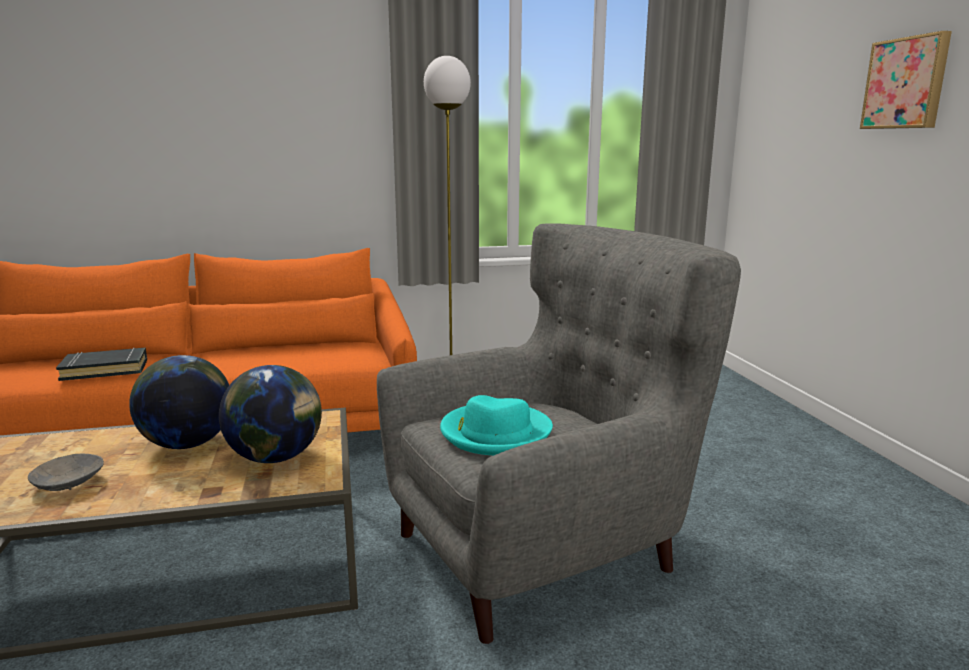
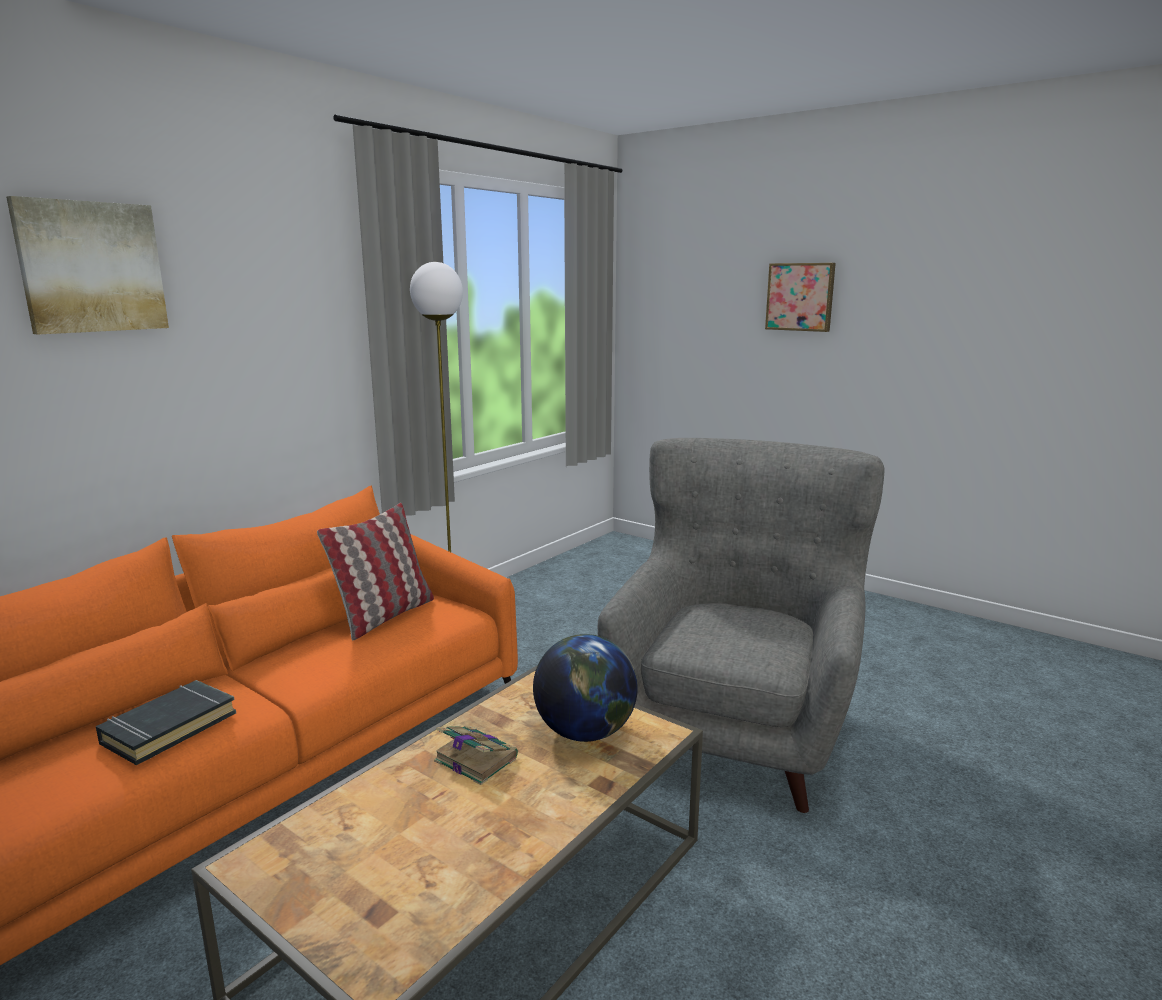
camera: 40 degrees left, 0 degrees up
grey bowl [28,454,104,491] -> none
globe [129,355,229,449] -> book [434,726,518,785]
turquoise hat [440,395,553,455] -> none
none -> picture [6,196,169,335]
none -> pillow [317,503,434,640]

